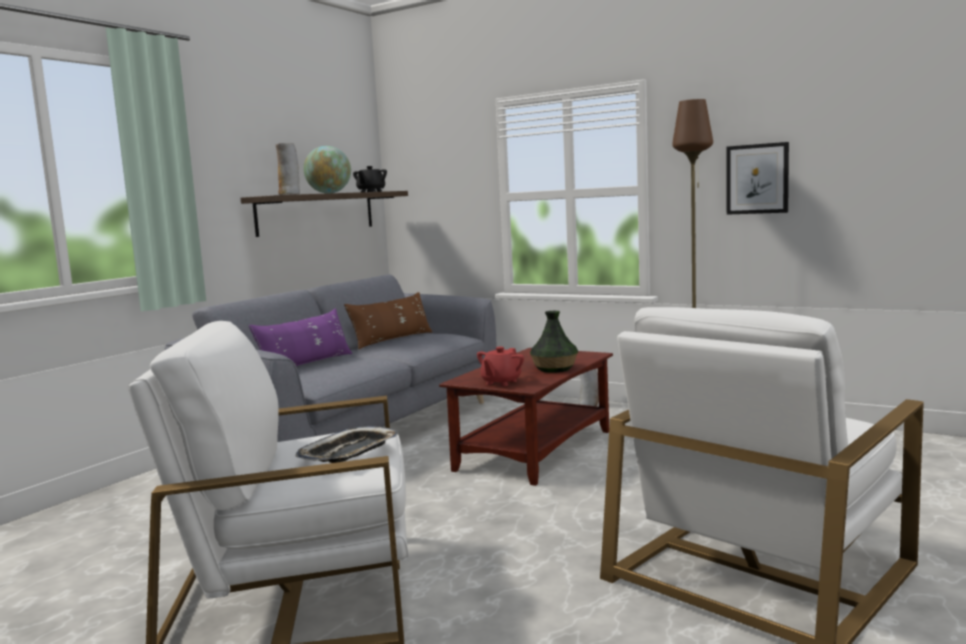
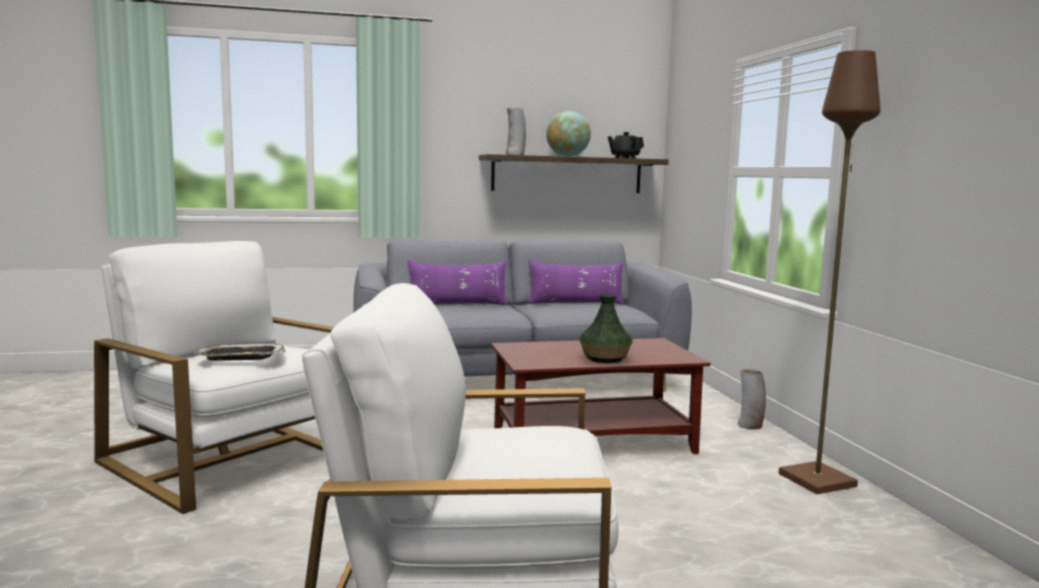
camera: 45 degrees right, 0 degrees up
brown pillow [344,292,432,350] -> purple pillow [528,260,624,305]
red teapot [477,347,524,386] -> none
picture [727,142,789,215] -> none

